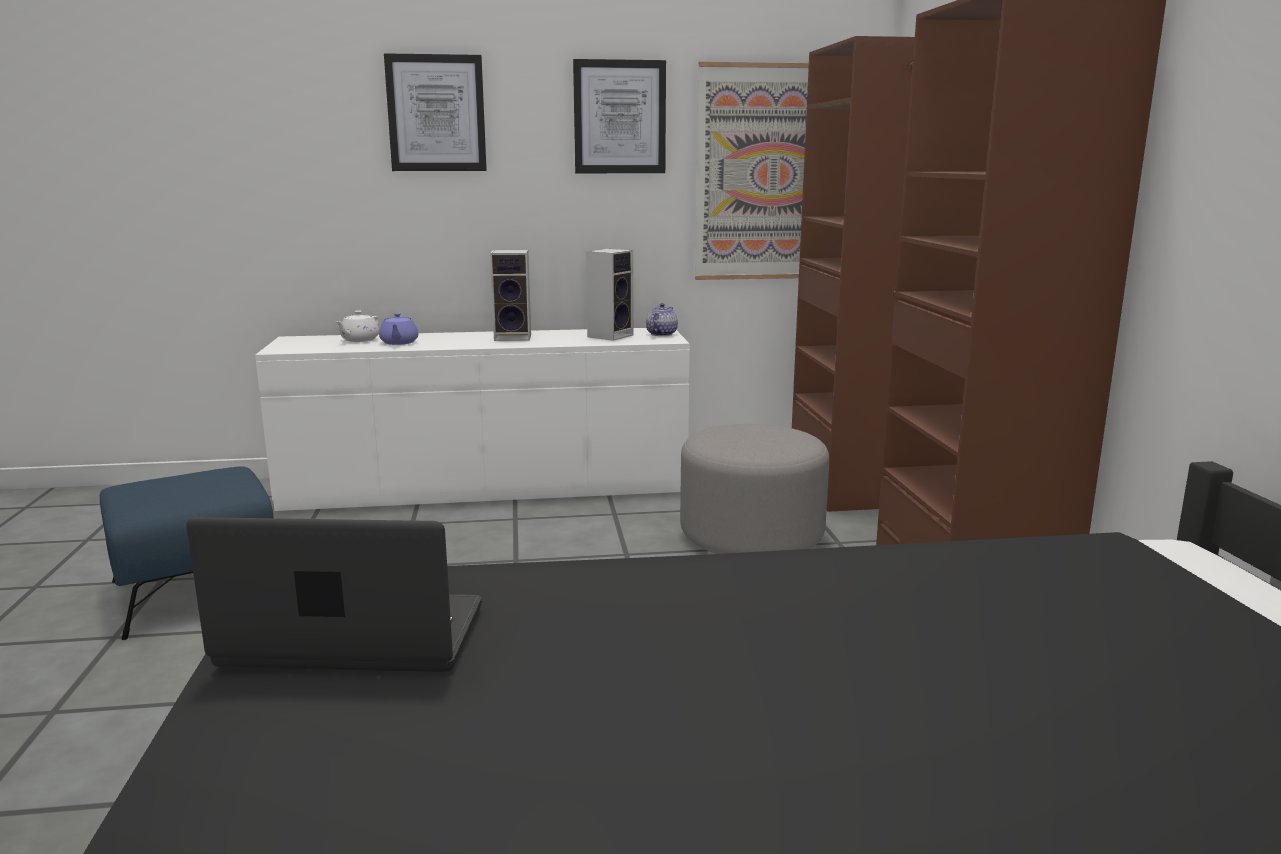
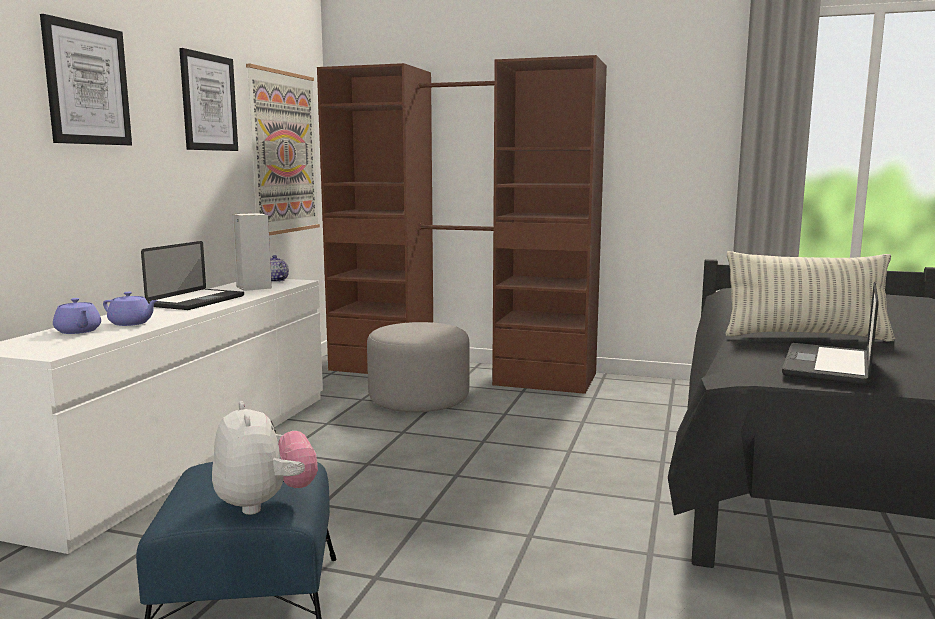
camera: 65 degrees left, 5 degrees down
white teapot [336,310,379,342] -> purple teapot [53,298,101,334]
speaker [490,250,531,341] -> laptop [141,241,244,310]
none -> plush toy [212,401,318,515]
none -> pillow [725,251,895,341]

